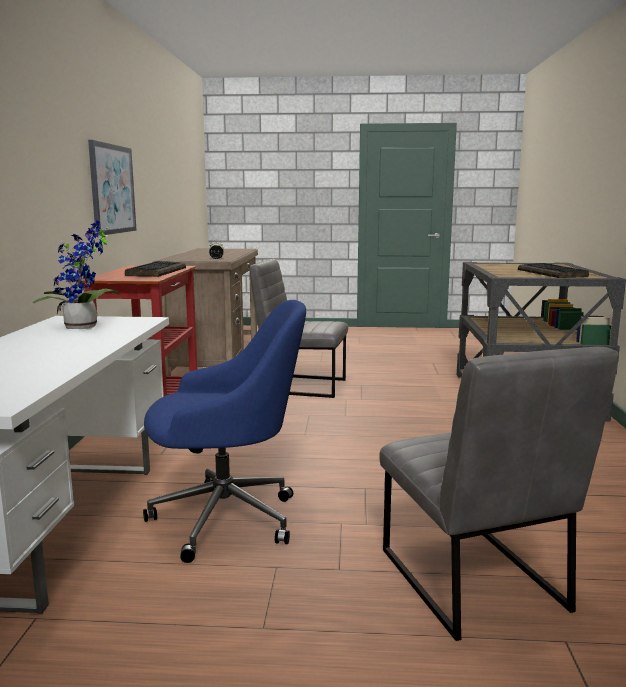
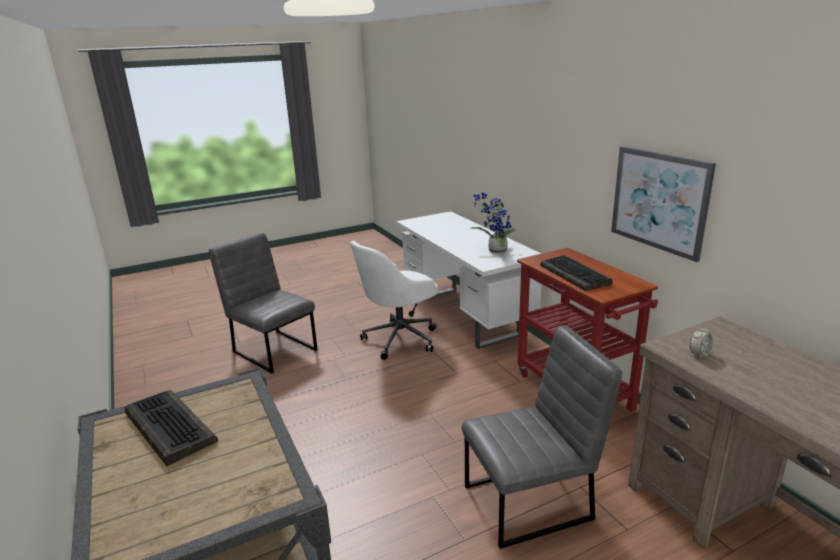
camera: 150 degrees right, 10 degrees up
blue office chair [143,300,306,563] -> white office chair [351,241,438,360]

